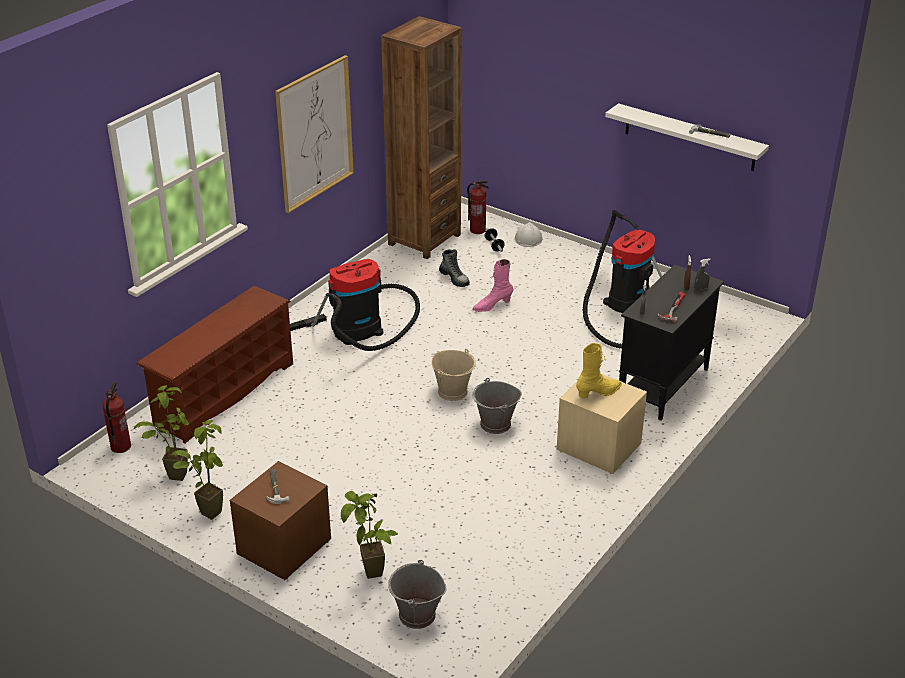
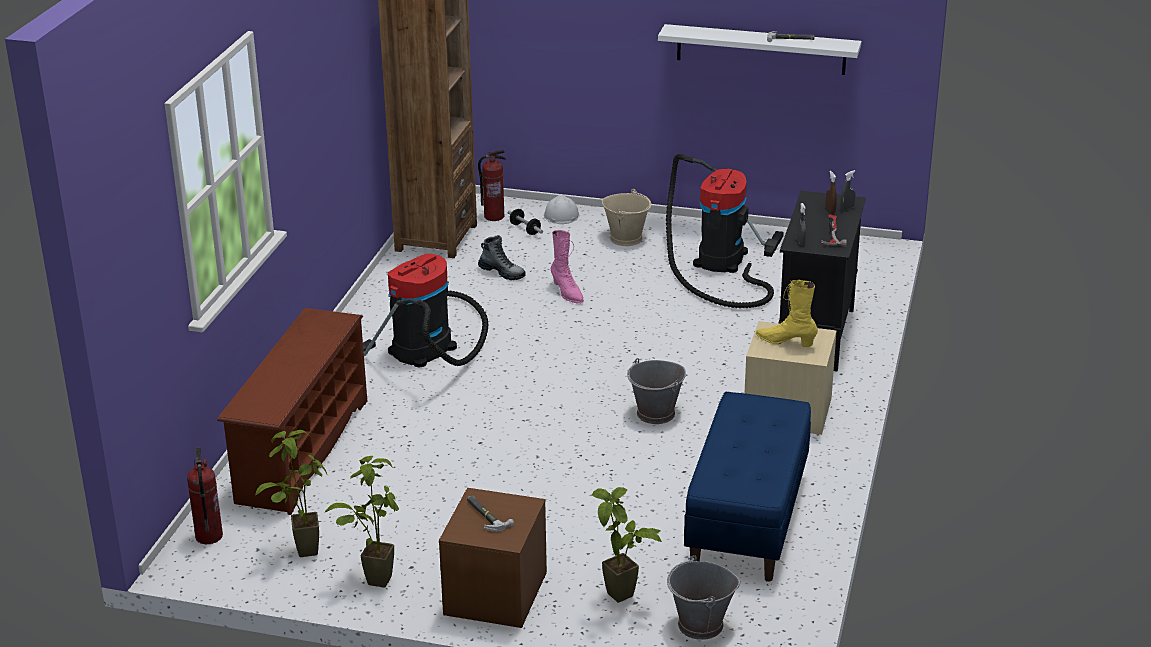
camera: 20 degrees left, 5 degrees down
picture [275,55,354,213] -> none
beige bucket [431,349,476,401] -> beige bucket moved to [602,189,651,246]
pink boot [472,259,513,312] -> pink boot turned 75 degrees counterclockwise [551,230,584,303]
yellow boot [576,343,622,398] -> yellow boot turned 105 degrees counterclockwise [756,280,818,347]
none -> blue bench [684,392,811,581]

